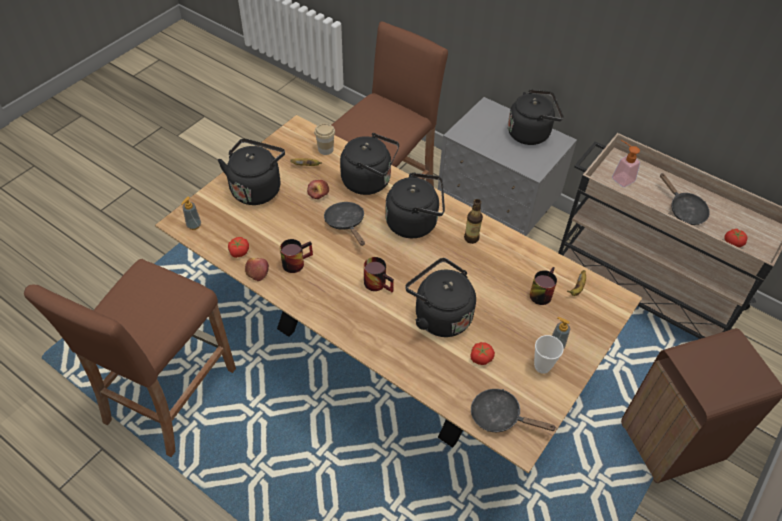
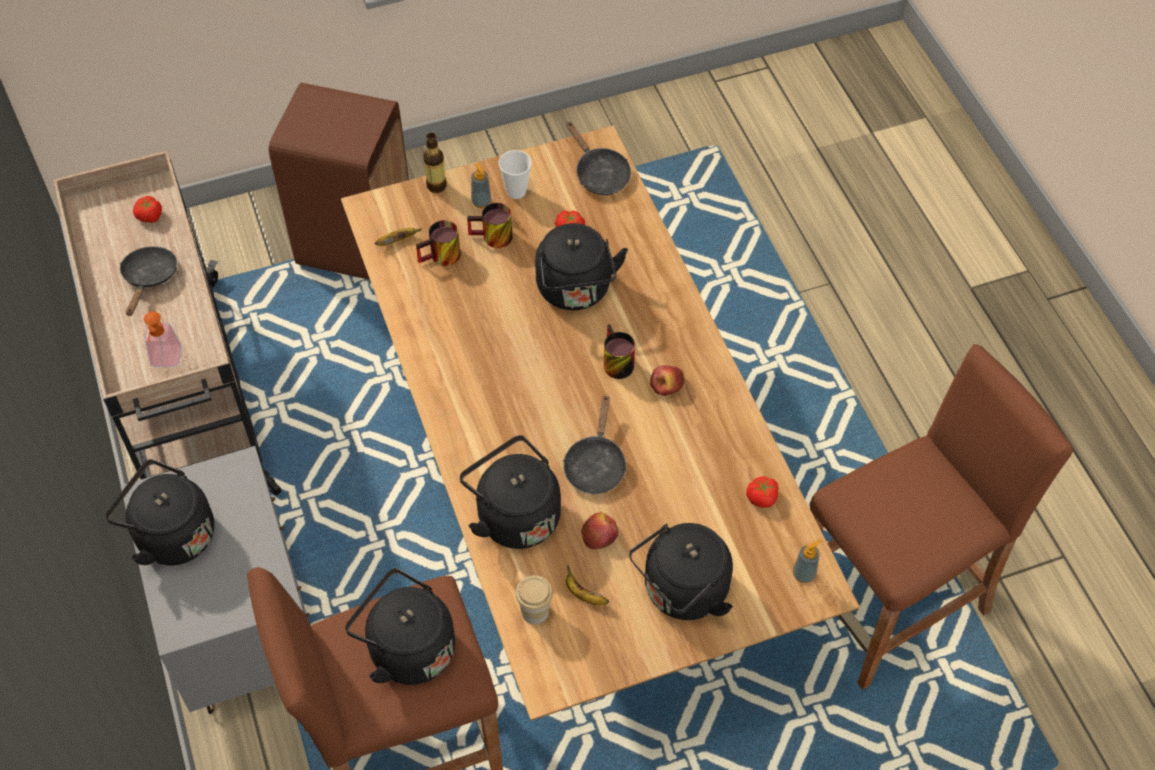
camera: 145 degrees left, 5 degrees up
apple [245,258,269,281] -> apple moved to [650,365,684,396]
mug [280,239,313,273] -> mug moved to [467,203,512,248]
black kettle [385,173,445,238] -> black kettle moved to [345,568,455,685]
bottle [464,199,483,244] -> bottle moved to [423,133,447,193]

